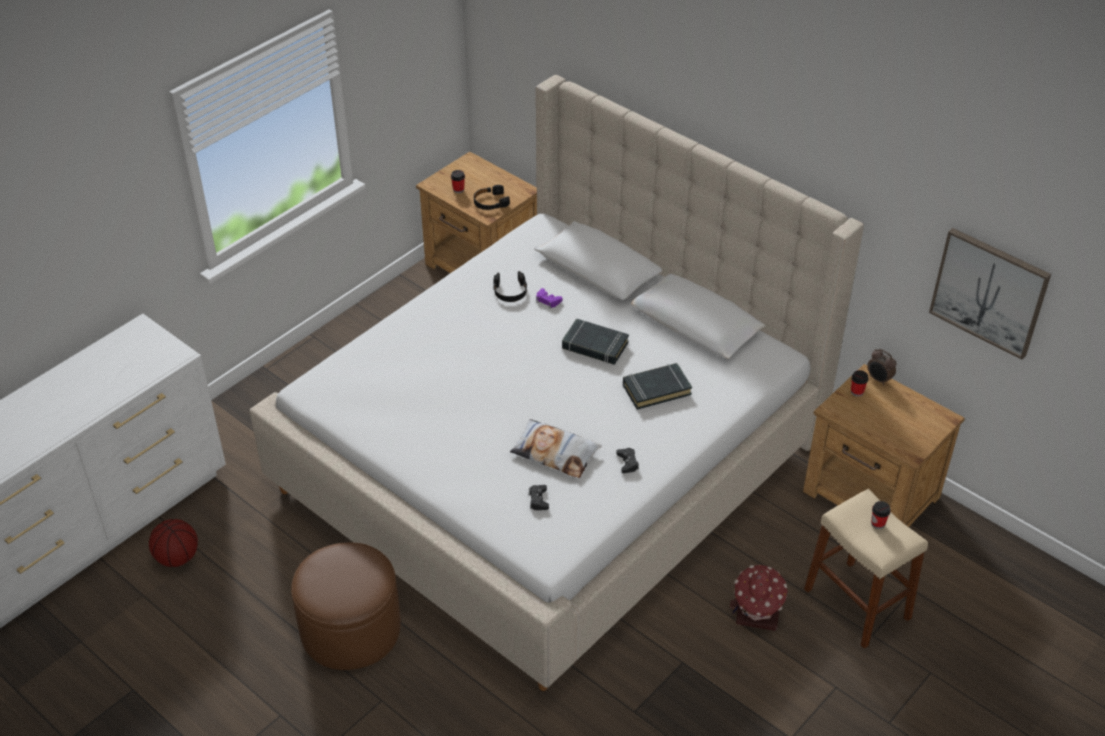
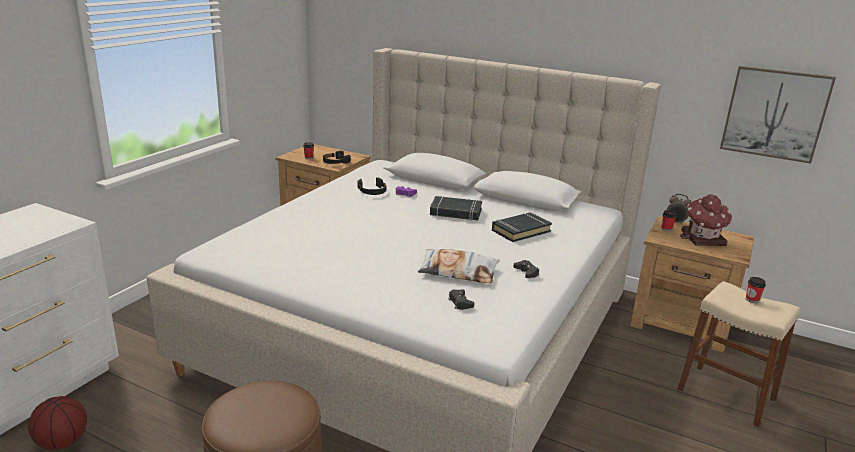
camera: 15 degrees left, 20 degrees down
toy house [730,565,788,631] -> toy house moved to [680,194,732,246]

